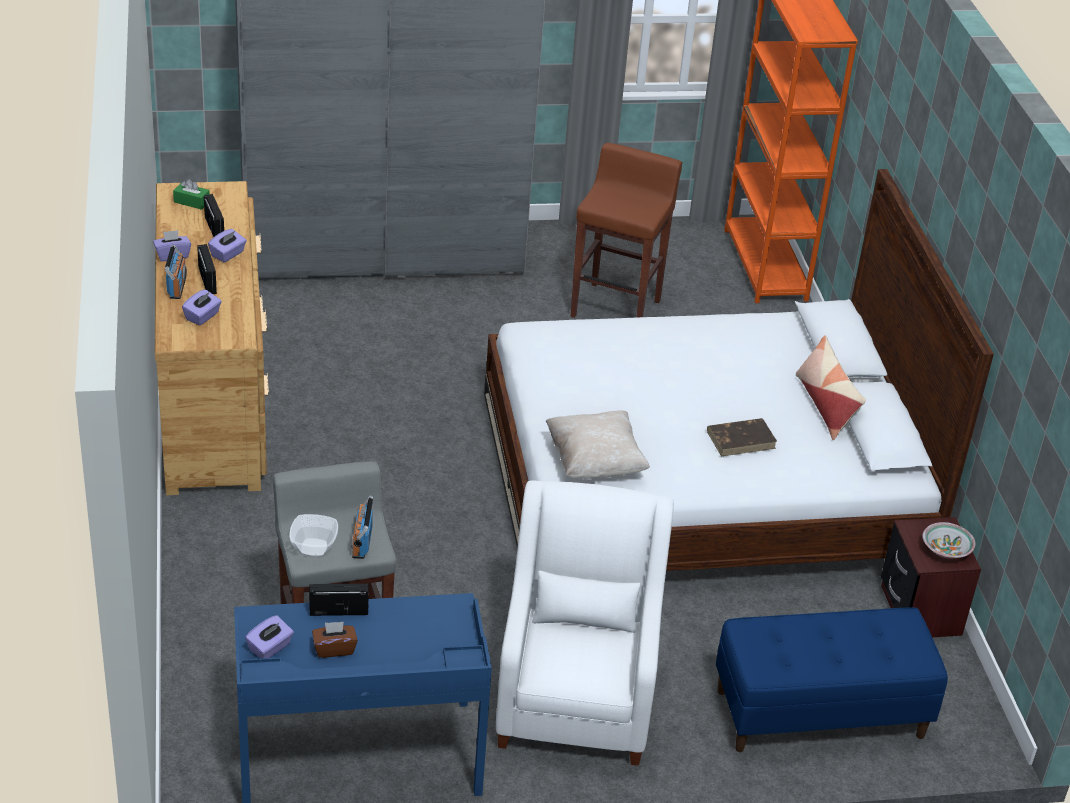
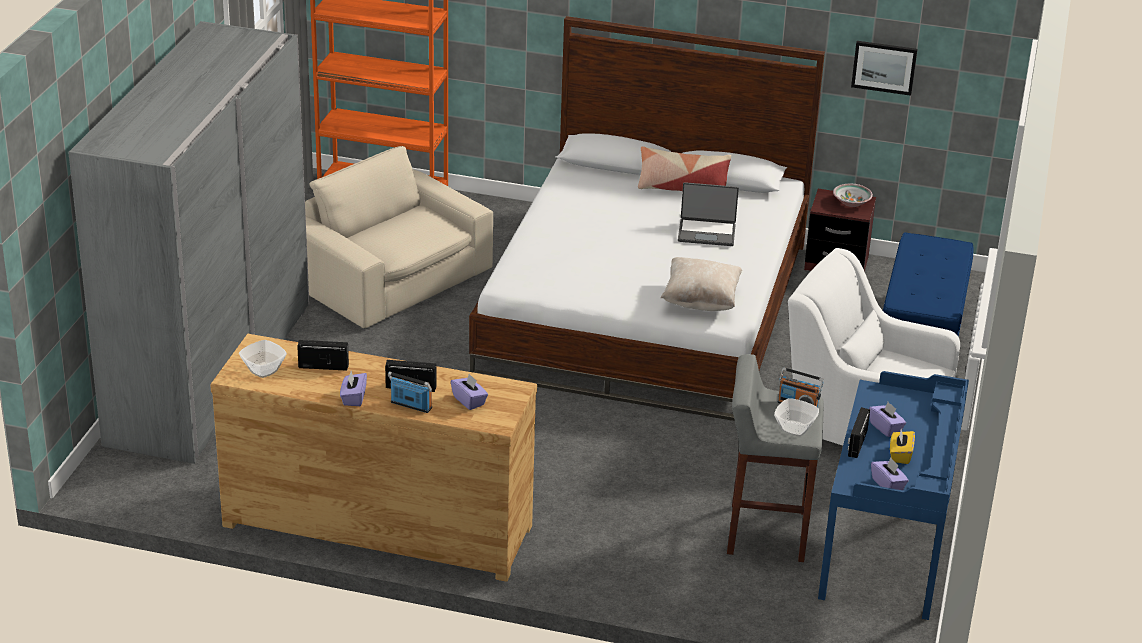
camera: 65 degrees left, 5 degrees down
green tissue box [173,179,210,210] -> bowl [239,340,287,378]
purple tissue box [208,229,247,262] -> purple tissue box moved to [869,402,906,437]
brown tissue box [312,622,358,658] -> yellow tissue box [890,429,915,464]
brown stool [571,143,682,318] -> beige armchair [305,146,493,328]
brown book [707,418,777,457] -> laptop [678,182,739,246]
none -> picture [851,41,917,96]

